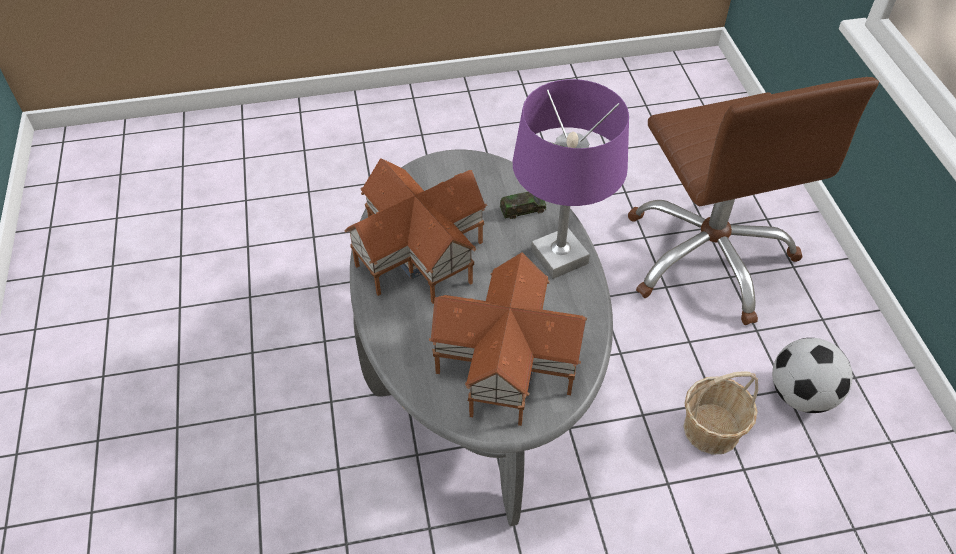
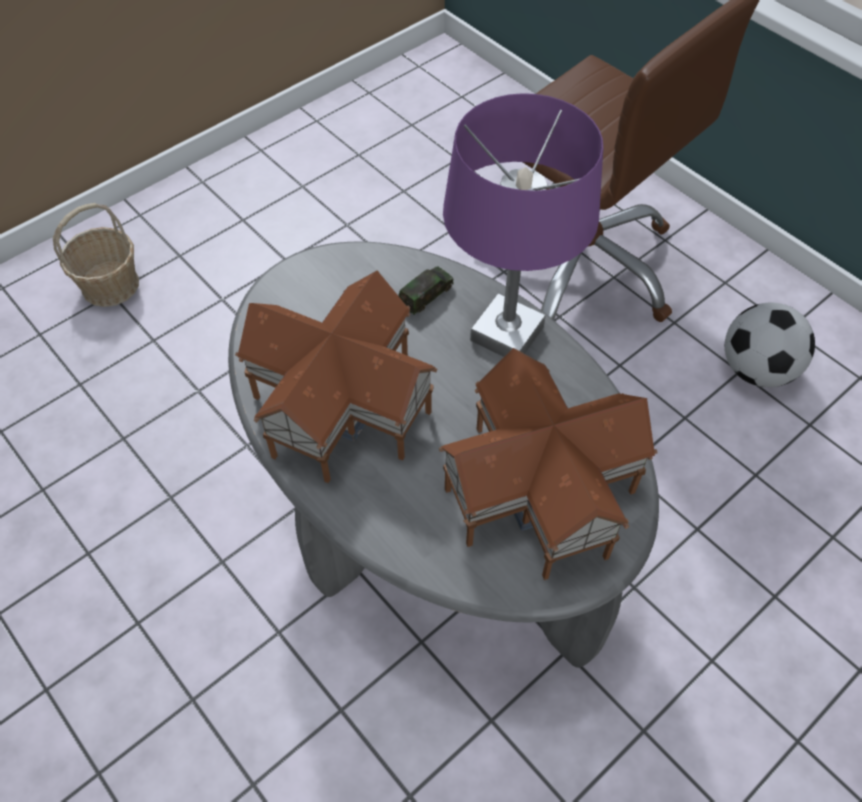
camera: 30 degrees left, 5 degrees up
basket [684,371,758,455] -> basket moved to [53,203,139,307]

